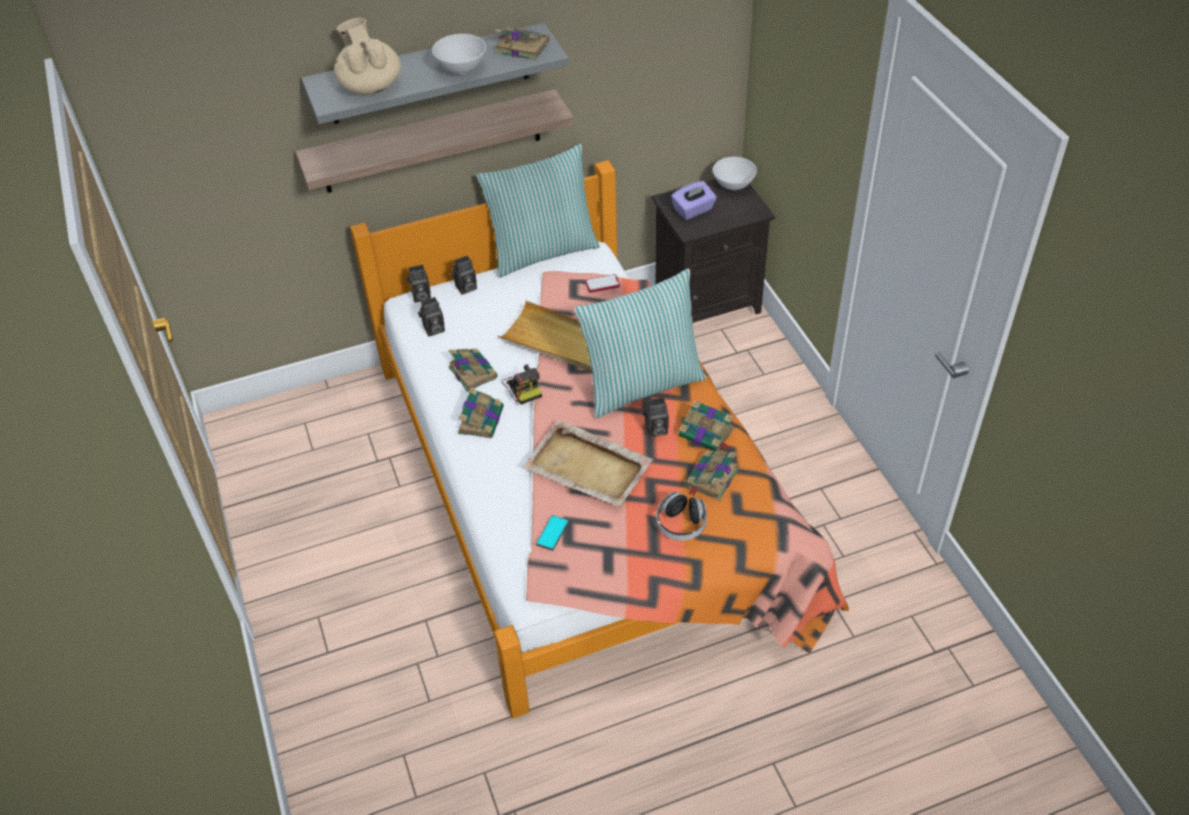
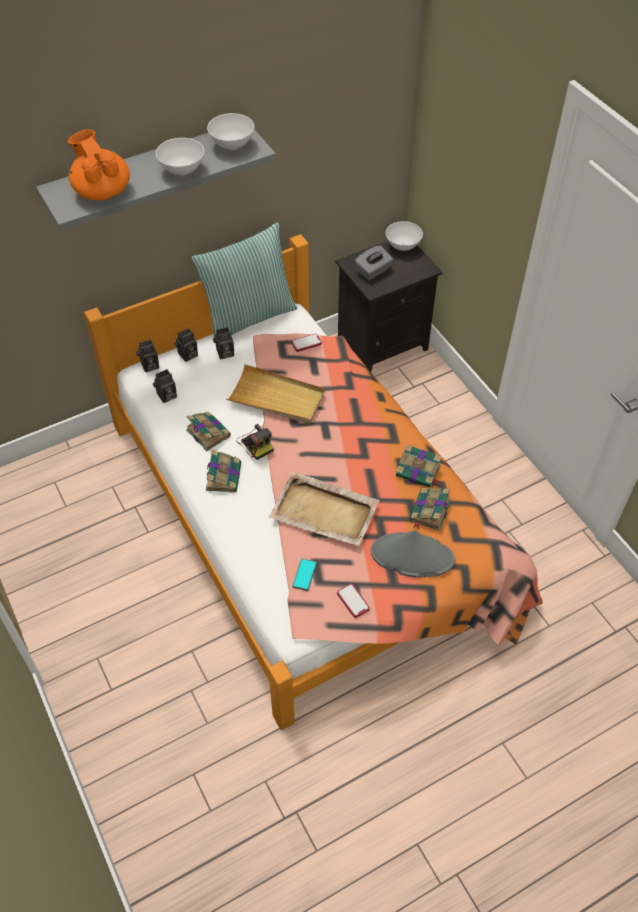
camera: 10 degrees left, 5 degrees up
shelf [296,89,574,193] -> none
beige teapot [334,18,401,94] -> orange teapot [68,129,130,201]
book [495,27,549,61] -> white bowl [207,113,254,150]
pillow [574,269,706,418] -> none
camera [642,397,669,437] -> camera moved to [213,327,234,359]
headphones [656,492,707,541] -> grey hat [371,530,455,578]
purple tissue box [671,181,717,220] -> grey tissue box [355,245,393,280]
none -> phone [337,584,370,618]

